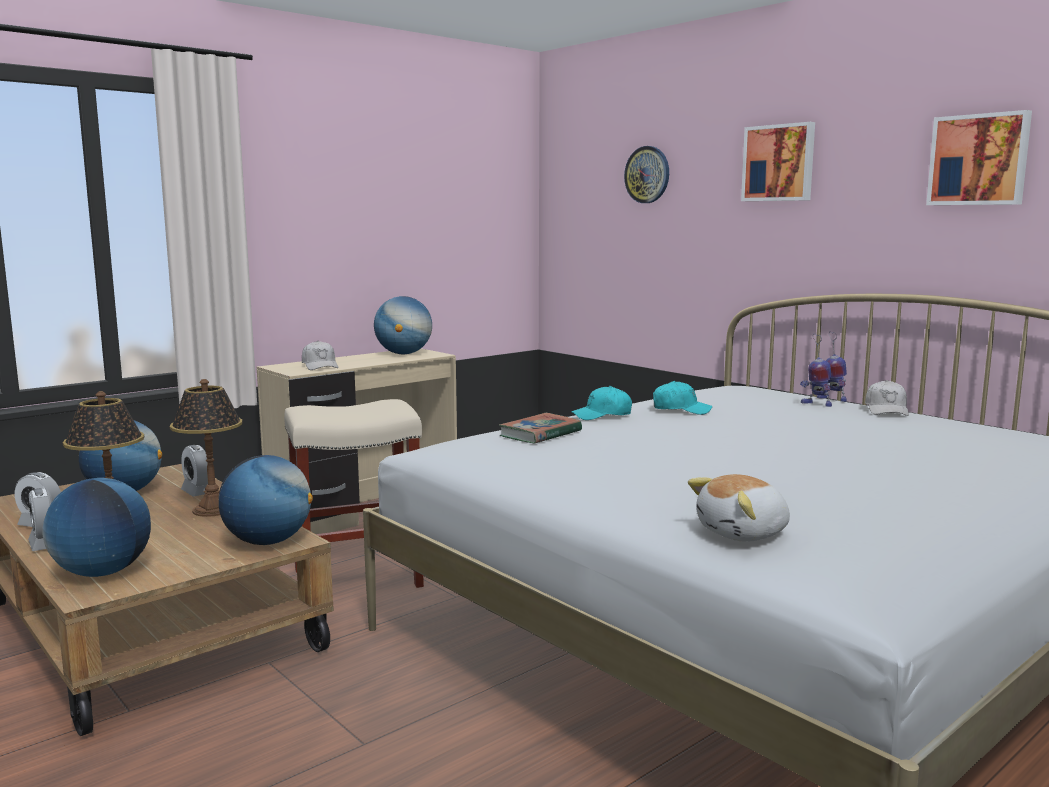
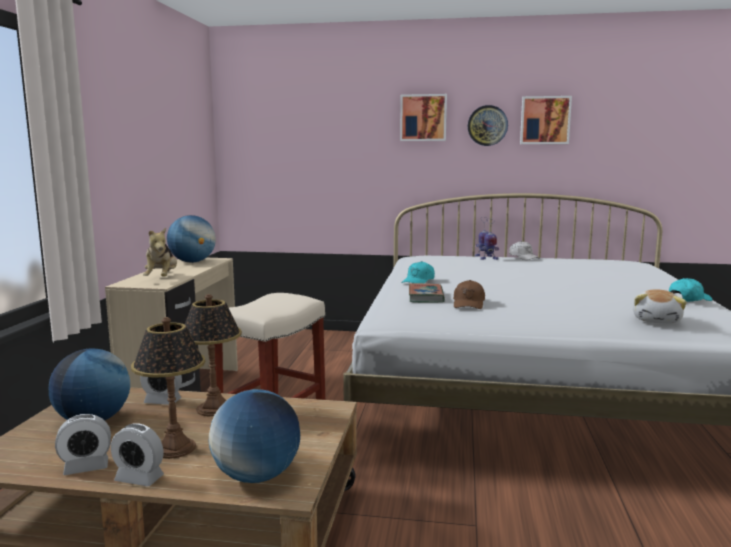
camera: 40 degrees left, 0 degrees up
globe [219,455,313,545] -> none
white cap [302,341,339,370] -> plush toy [143,228,177,276]
wall clock [624,146,669,203] -> wall clock moved to [468,105,508,146]
turquoise cap [653,381,712,415] -> turquoise cap moved to [669,278,712,302]
none -> brown cap [453,280,485,309]

